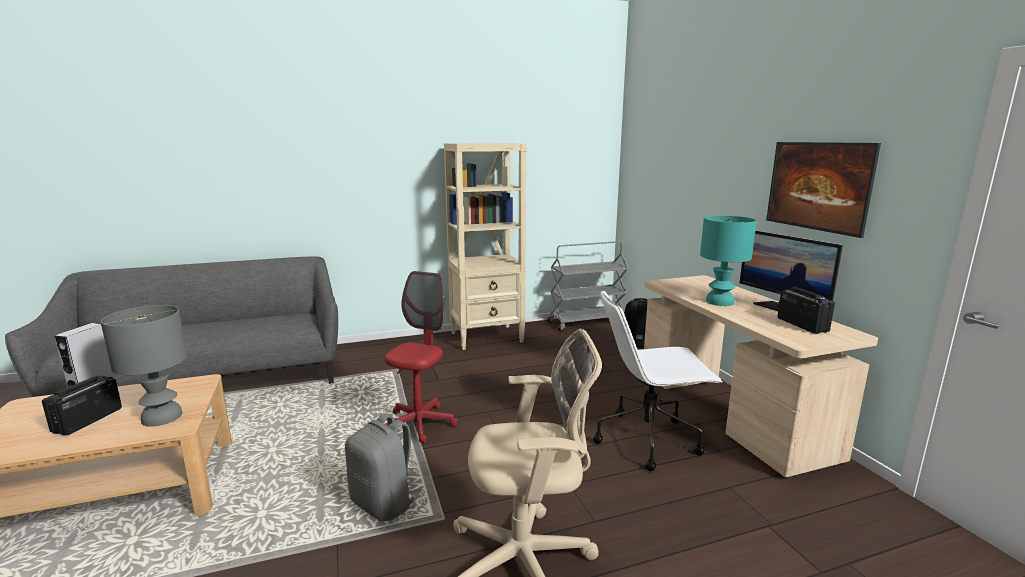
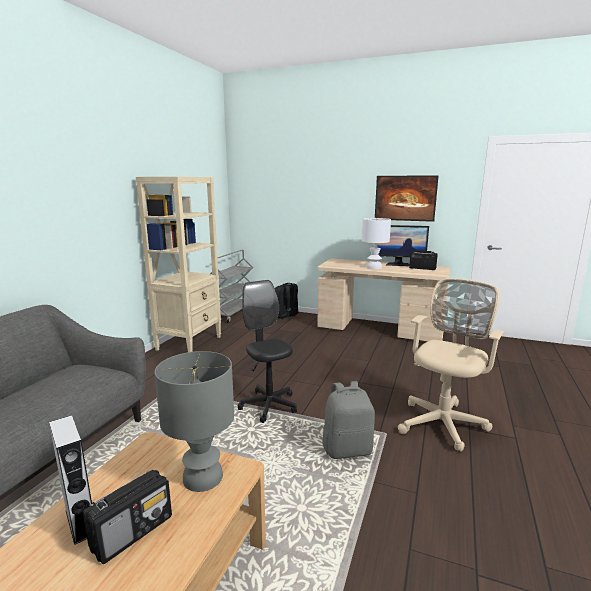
camera: 50 degrees left, 0 degrees up
radio [42,376,122,435] -> radio turned 105 degrees counterclockwise [83,470,172,564]
red office chair [384,271,458,444] -> black office chair [238,280,297,423]
white office chair [593,290,723,471] -> none
turquoise table lamp [700,215,757,306] -> white table lamp [362,218,391,269]

